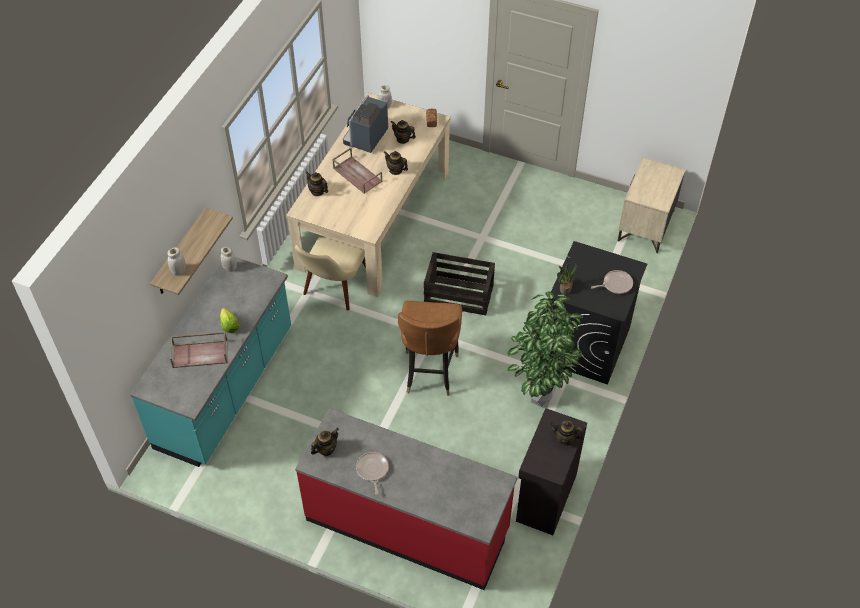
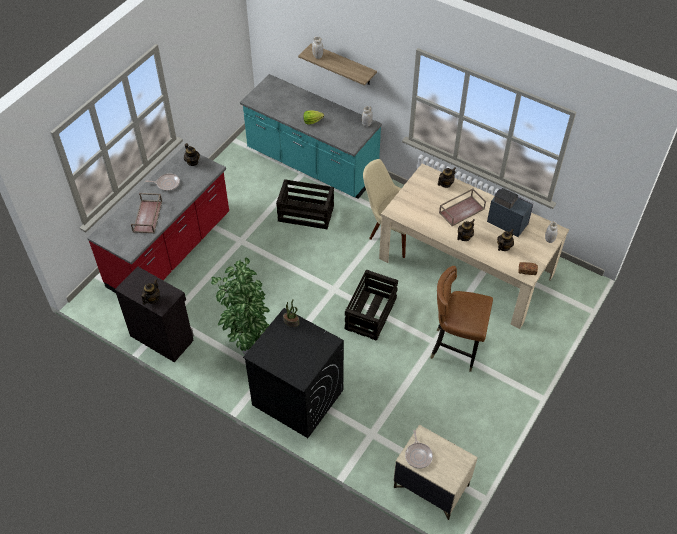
camera: 100 degrees right, 0 degrees up
brown tray [170,332,228,368] -> brown tray moved to [131,193,162,234]
brown chair [398,301,462,396] -> brown chair moved to [430,266,493,372]
frying pan [591,270,633,294] -> frying pan moved to [405,430,433,469]
none -> crate [276,179,334,229]

